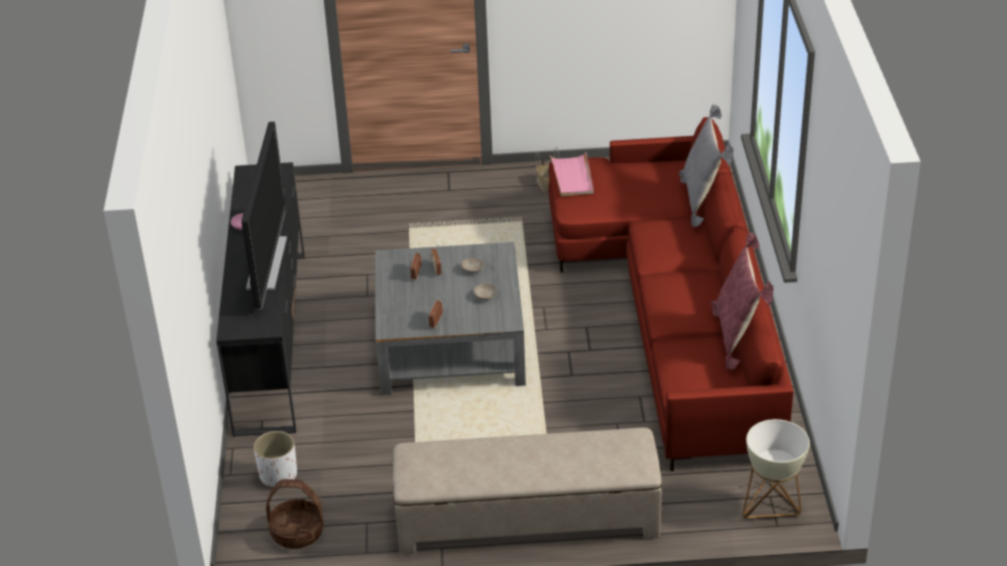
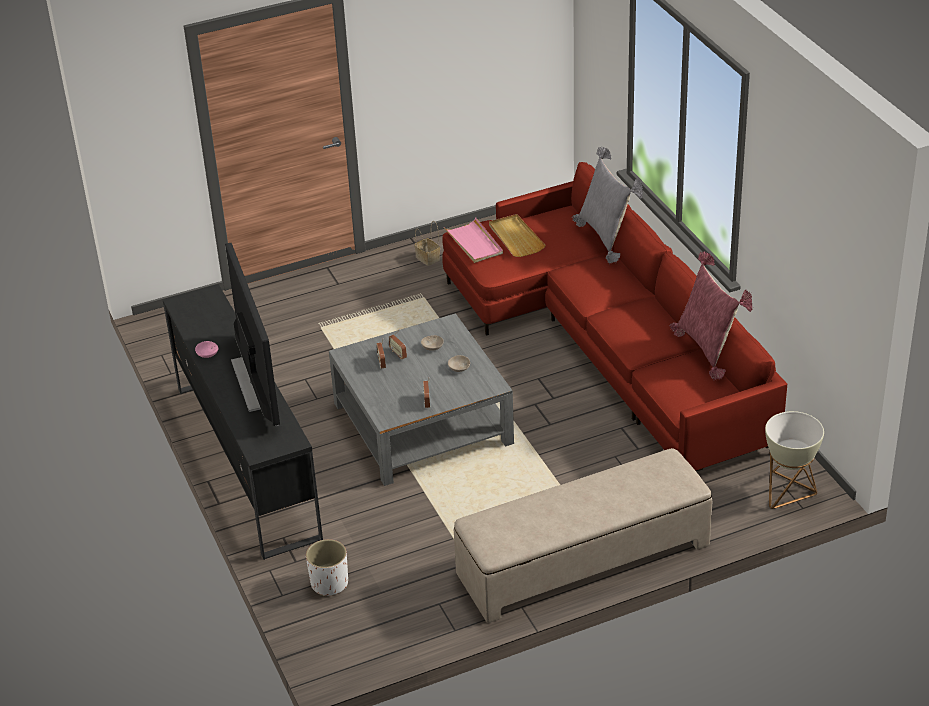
camera: 20 degrees left, 0 degrees up
basket [266,479,324,549] -> none
none -> beige tray [489,214,546,257]

